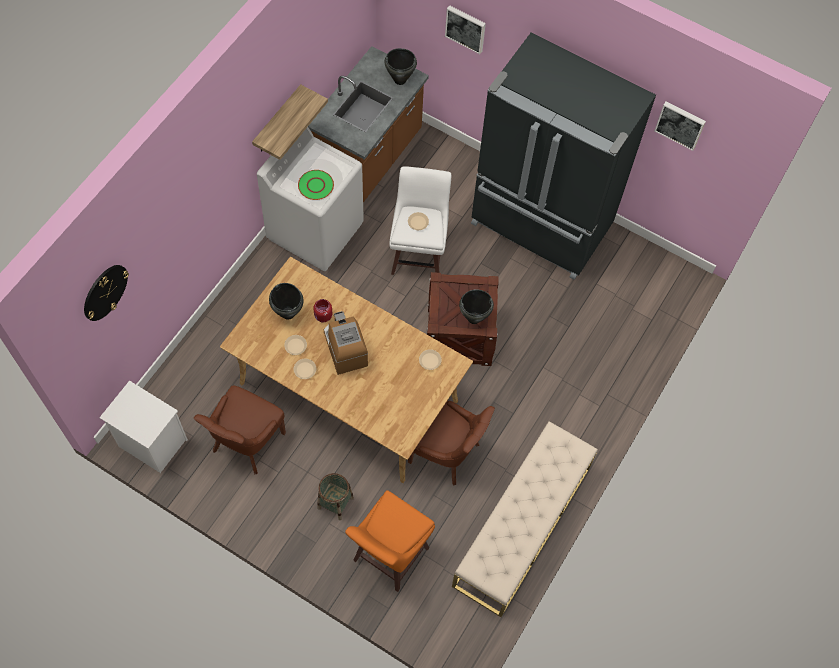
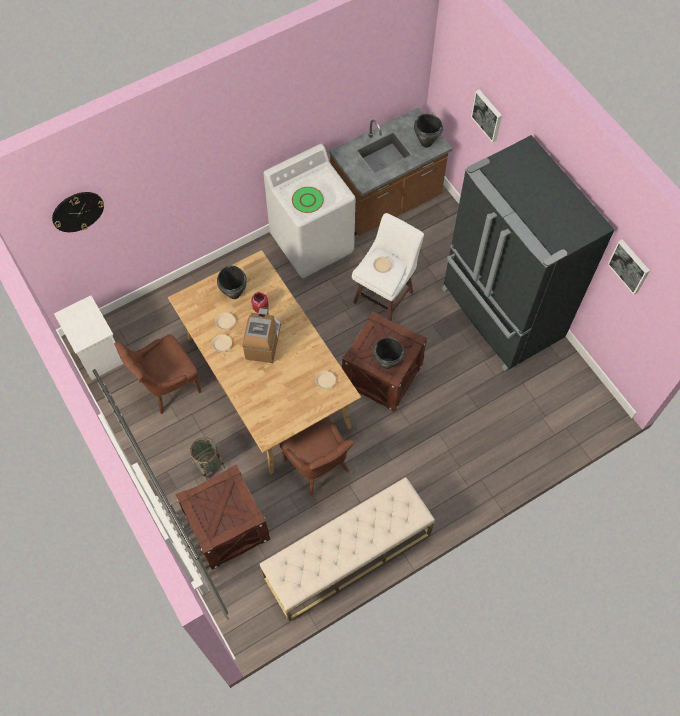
camera: 30 degrees right, 0 degrees up
shelf [252,84,328,160] -> none
orange stool [345,490,435,592] -> crate [176,465,270,570]

